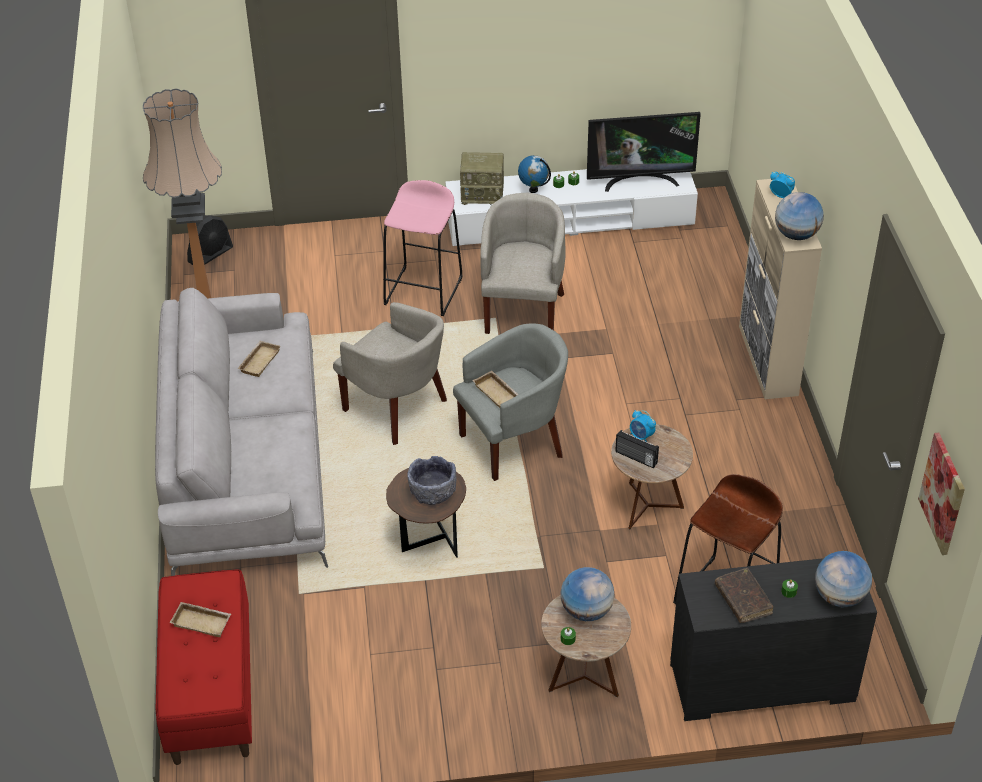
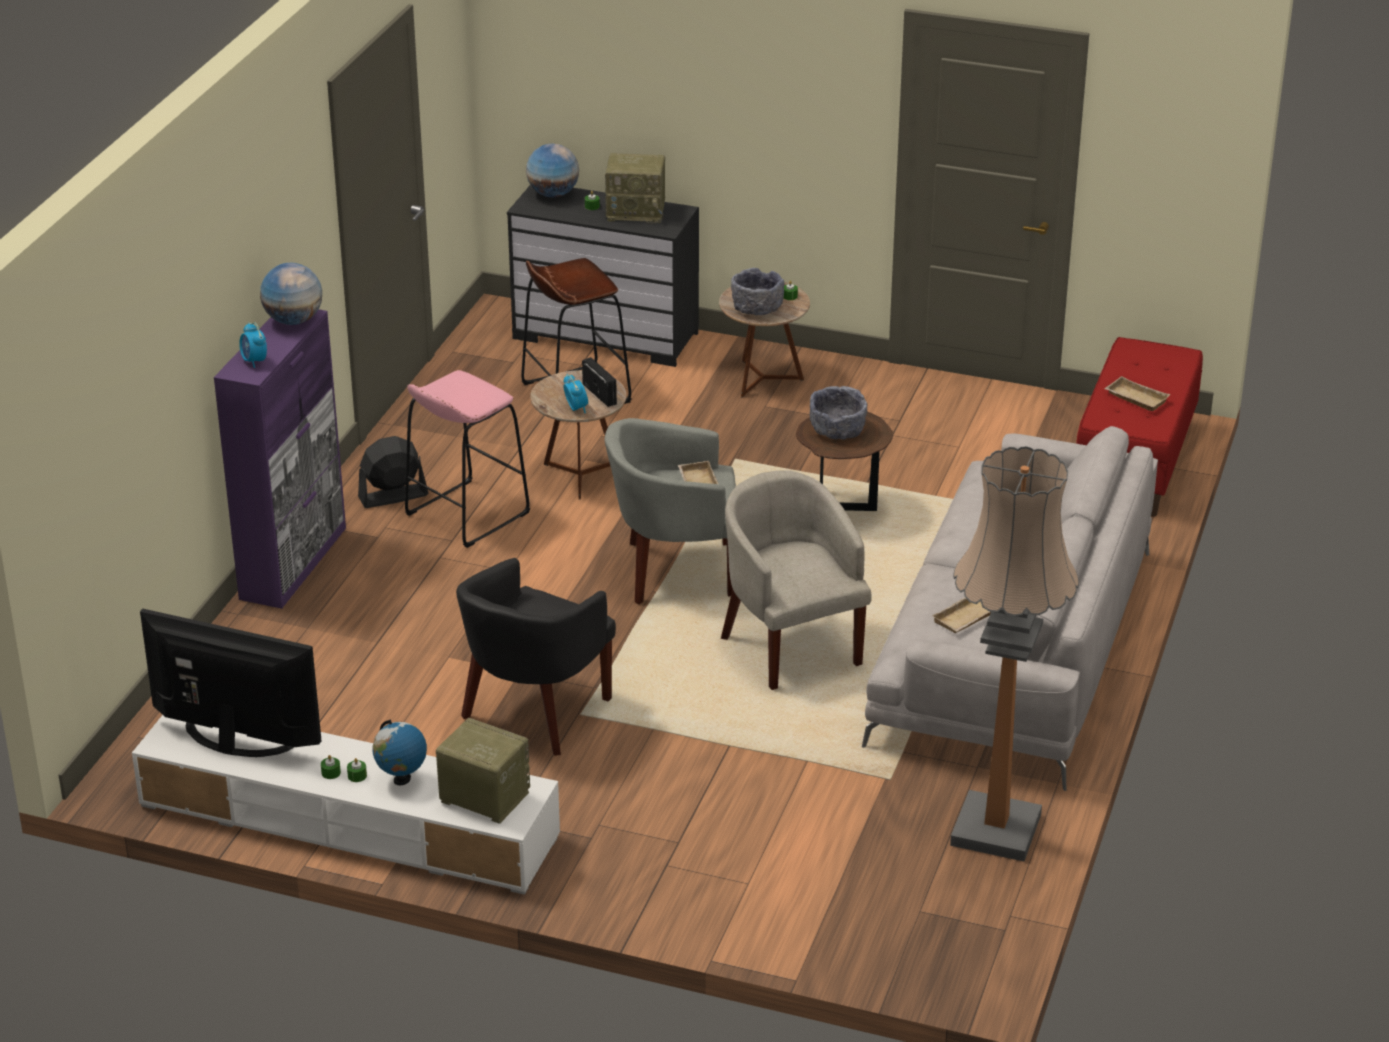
camera: 155 degrees left, 10 degrees down
black fan [187,215,233,265] -> black fan moved to [358,436,429,508]
pink stool [383,180,463,316] -> pink stool moved to [405,370,530,548]
beige armchair [480,193,566,334] -> black armchair [456,558,616,756]
globe [561,567,615,621] -> grey bowl [731,268,784,315]
brown book [715,568,773,623] -> radio [605,153,665,224]
beige cabinet [739,179,822,399] -> purple cabinet [214,309,346,609]
picture [918,433,965,555] -> none

